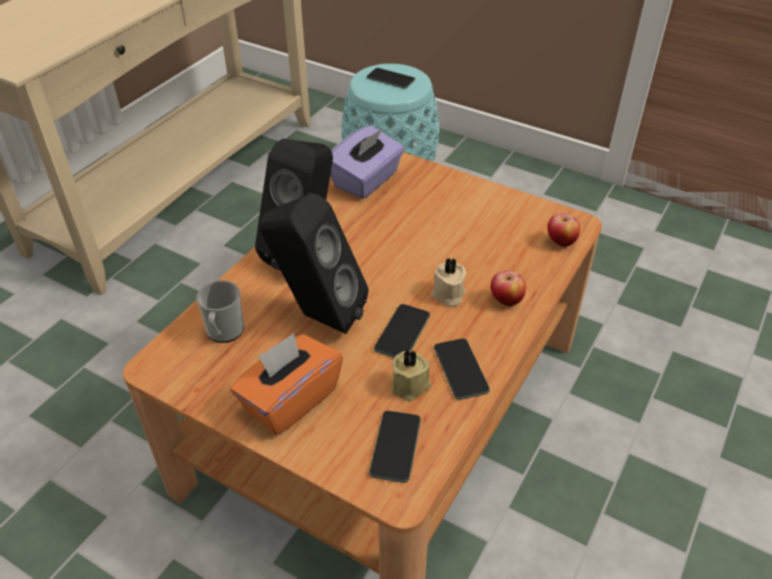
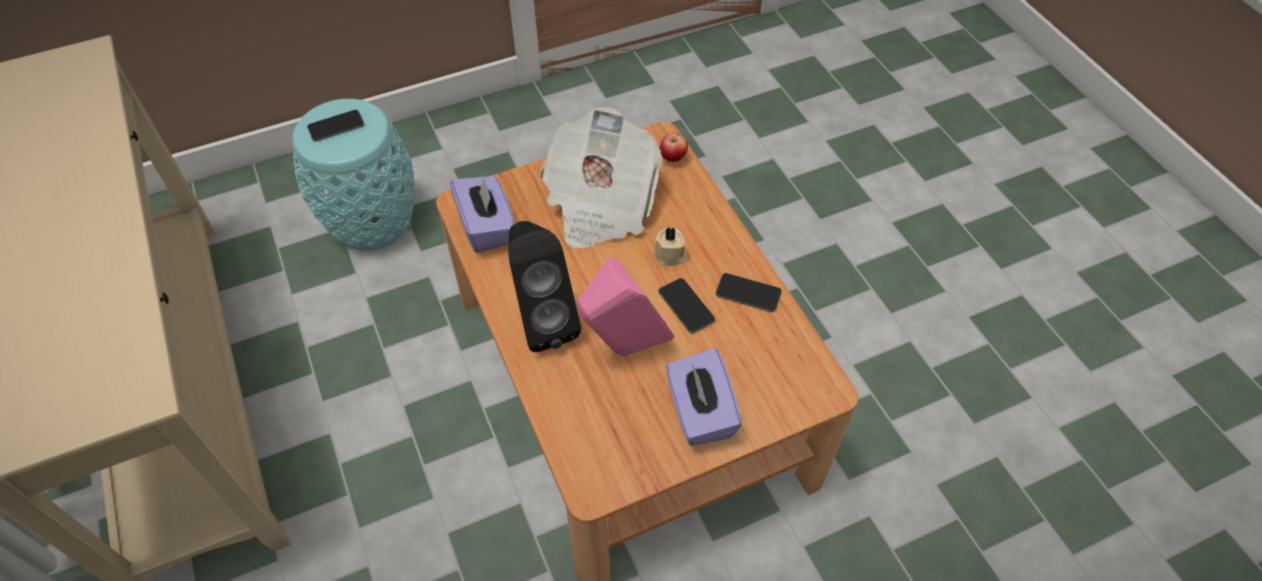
camera: 55 degrees left, 10 degrees up
mug [196,280,244,343] -> none
orange tissue box [230,333,343,435] -> purple tissue box [666,348,742,446]
black speaker [260,193,369,334] -> pink speaker [577,257,674,356]
phone [369,411,421,483] -> none
beige candle [392,350,431,401] -> none
apple [491,270,526,306] -> none
none -> newspaper [541,107,663,248]

